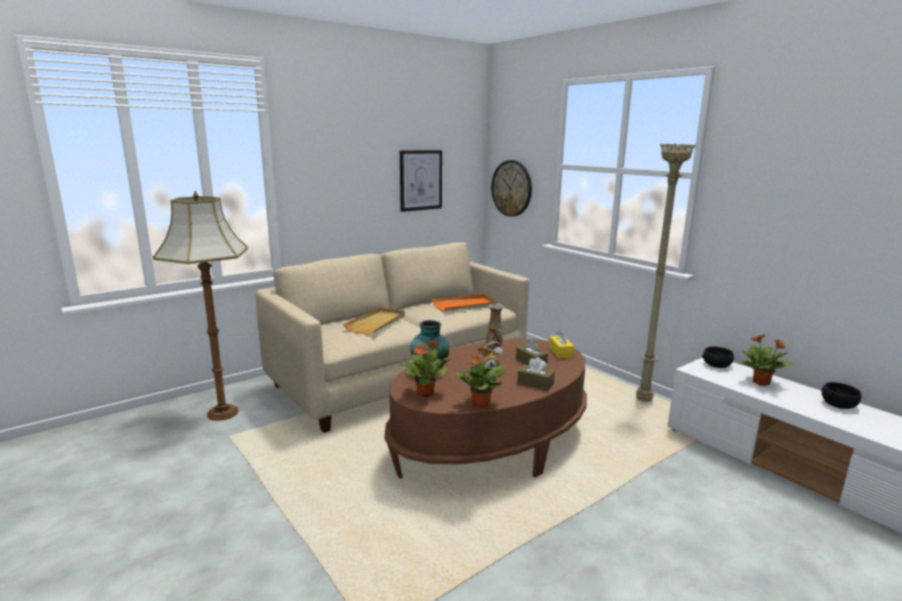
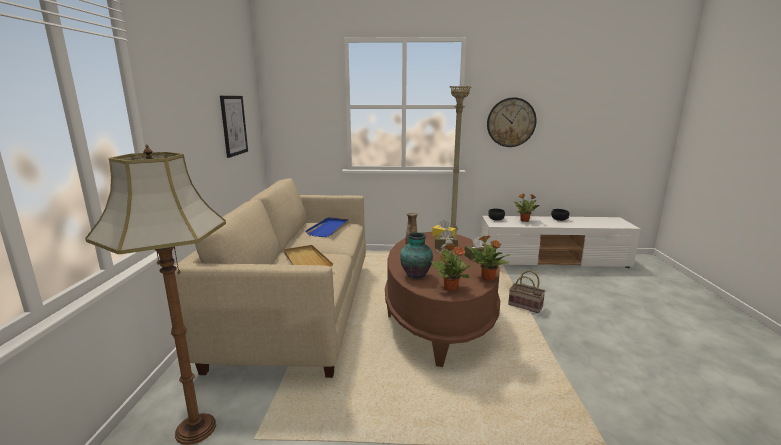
camera: 50 degrees left, 0 degrees up
orange tray [432,294,496,311] -> blue tray [306,218,349,237]
wall clock [491,160,532,217] -> wall clock moved to [487,97,536,147]
none -> basket [508,270,546,313]

